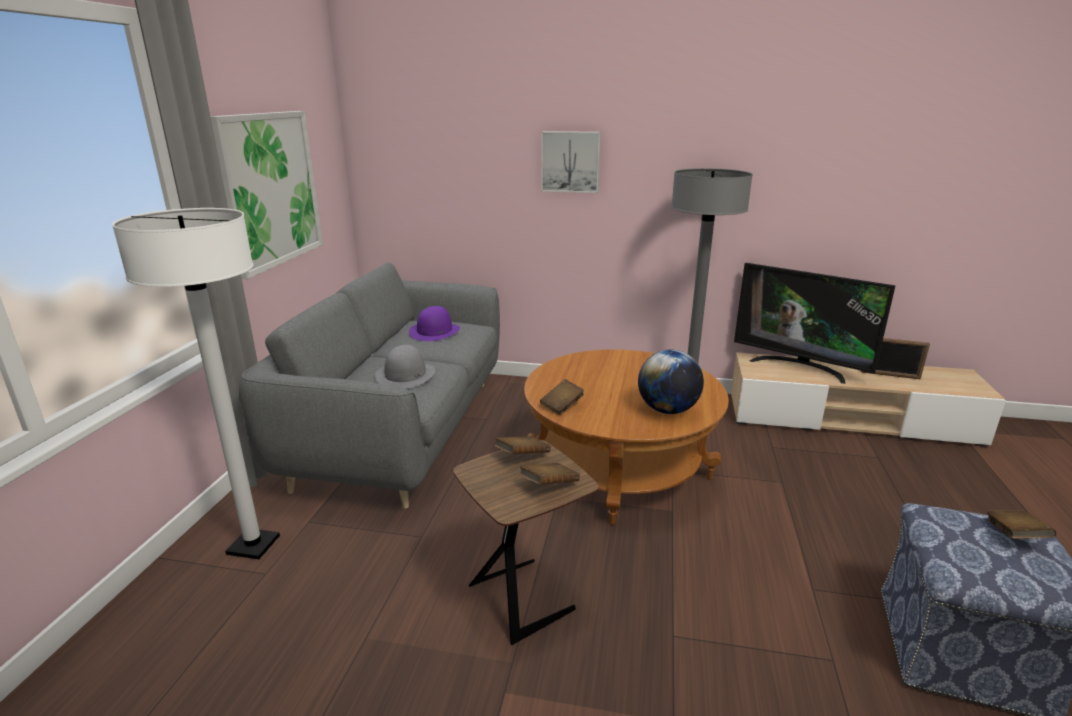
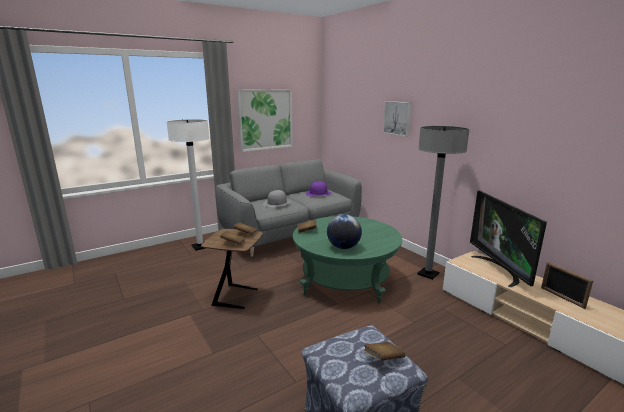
camera: 45 degrees right, 5 degrees down
brown coffee table [524,349,729,524] -> green coffee table [293,216,402,303]

